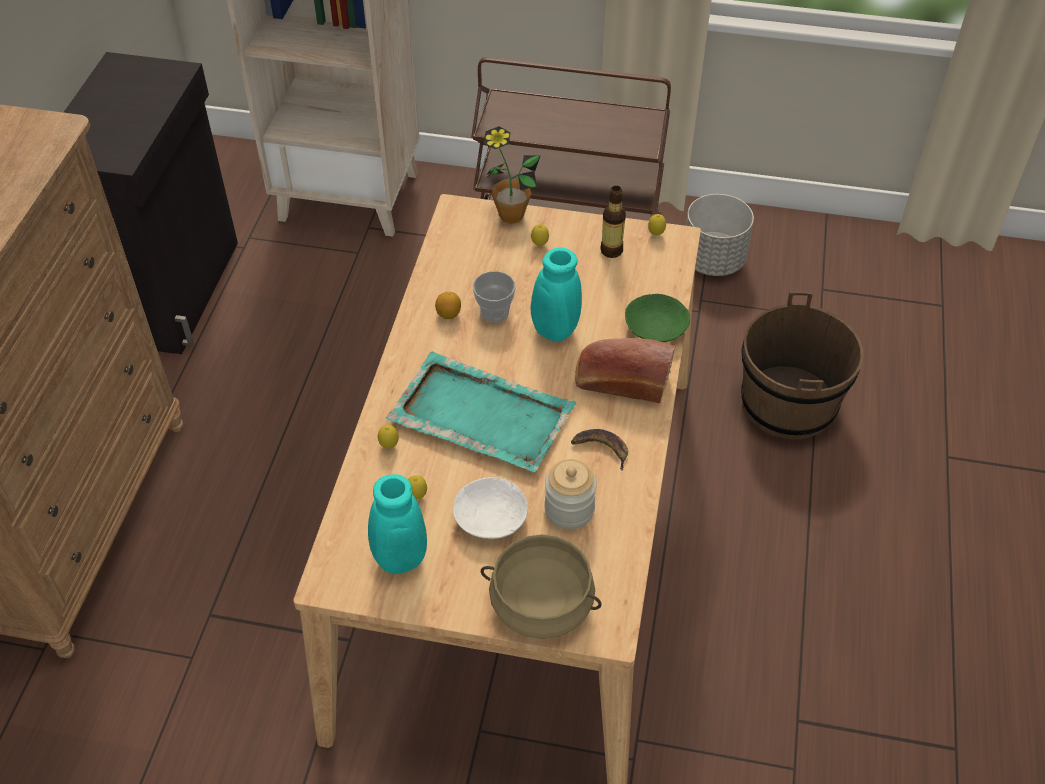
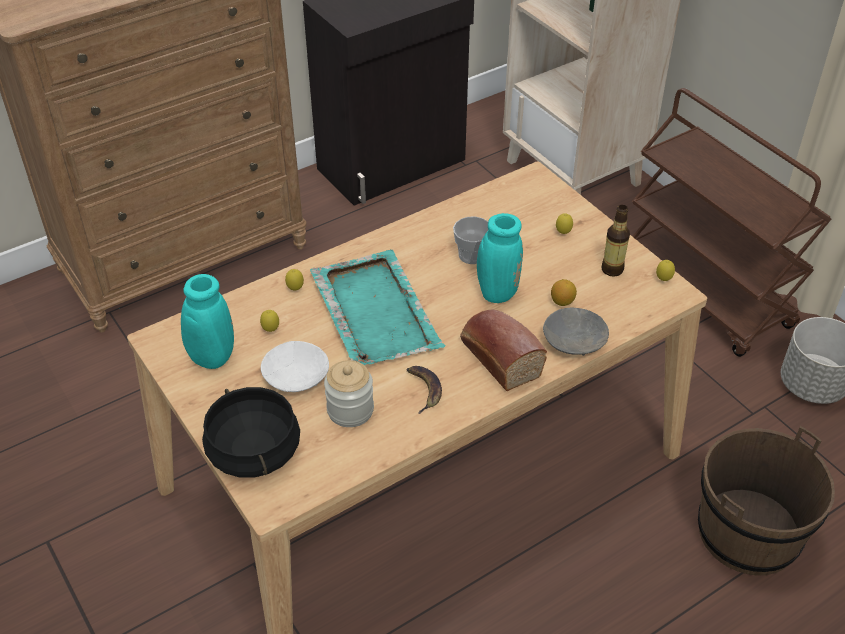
camera: 45 degrees right, 5 degrees down
lemon [435,292,461,319] -> lemon moved to [551,279,577,306]
beige cooking pot [481,534,602,639] -> black cooking pot [202,387,300,478]
potted plant [484,126,541,224] -> none
green bowl [625,294,690,342] -> grey bowl [543,307,609,356]

